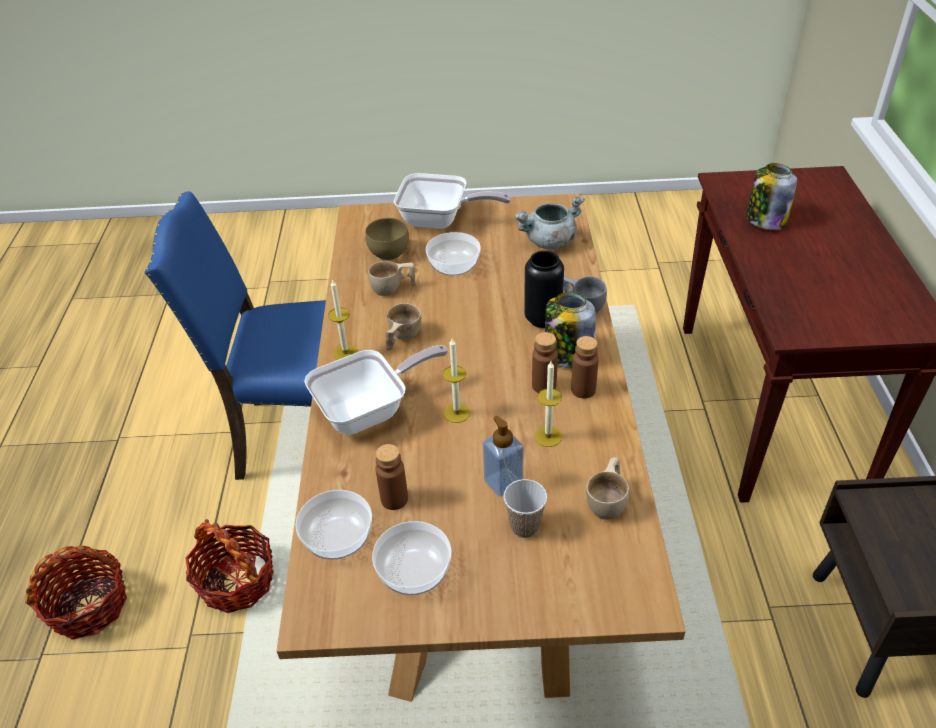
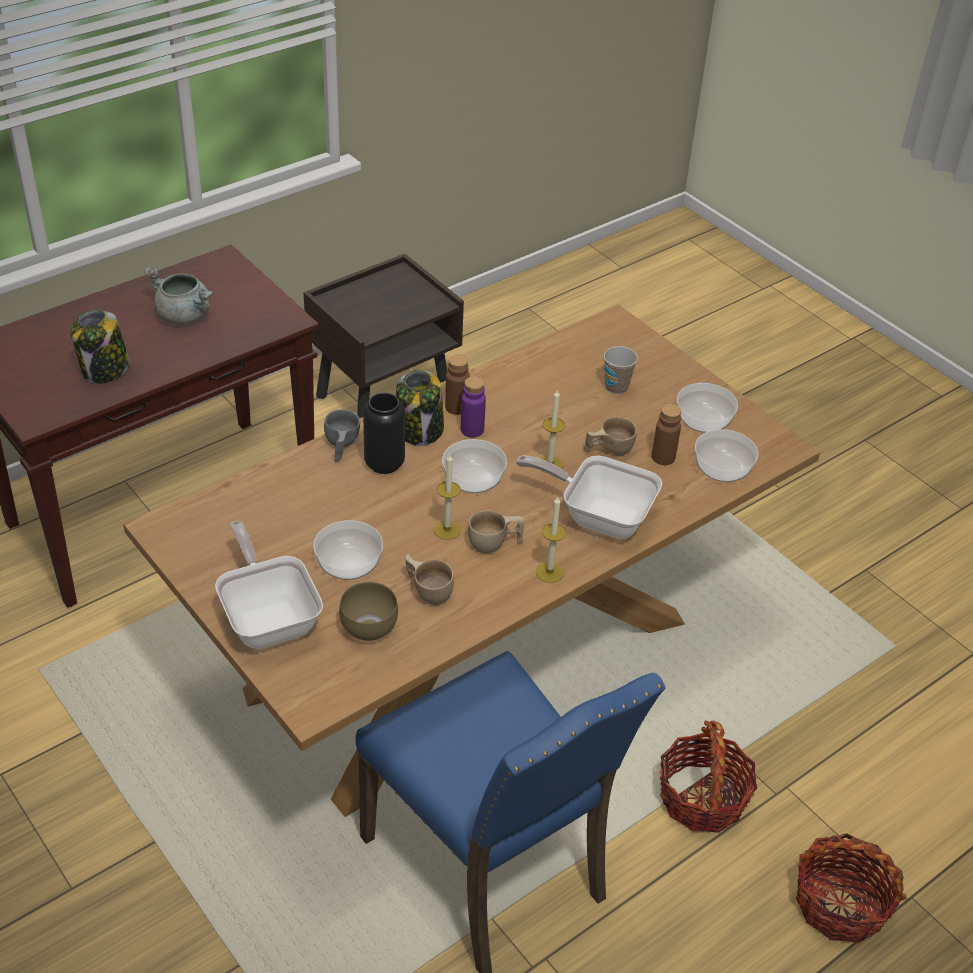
camera: 130 degrees left, 0 degrees up
soap dispenser [483,416,523,497] -> none
grey cooking pot [515,195,585,250] -> grey cooking pot moved to [144,267,213,324]
brown bottle [532,332,558,393] -> purple bottle [461,377,486,437]
candle [534,361,562,447] -> candle moved to [434,454,461,540]
beige cup [586,457,629,520] -> beige cup moved to [584,417,637,455]
none -> bowl [442,439,507,493]

